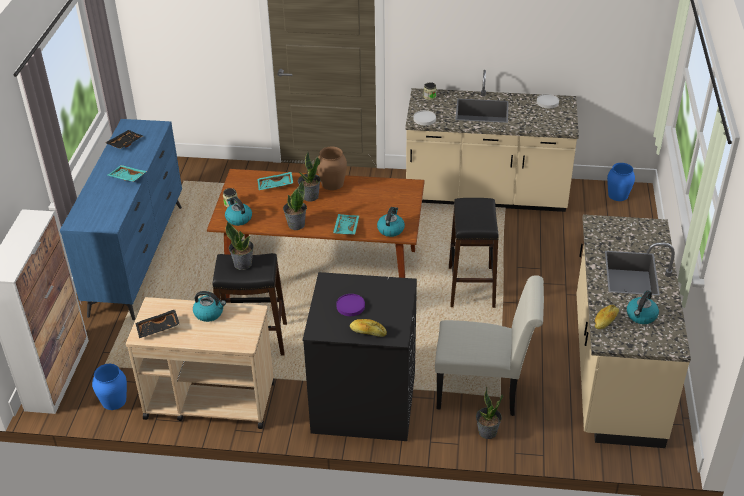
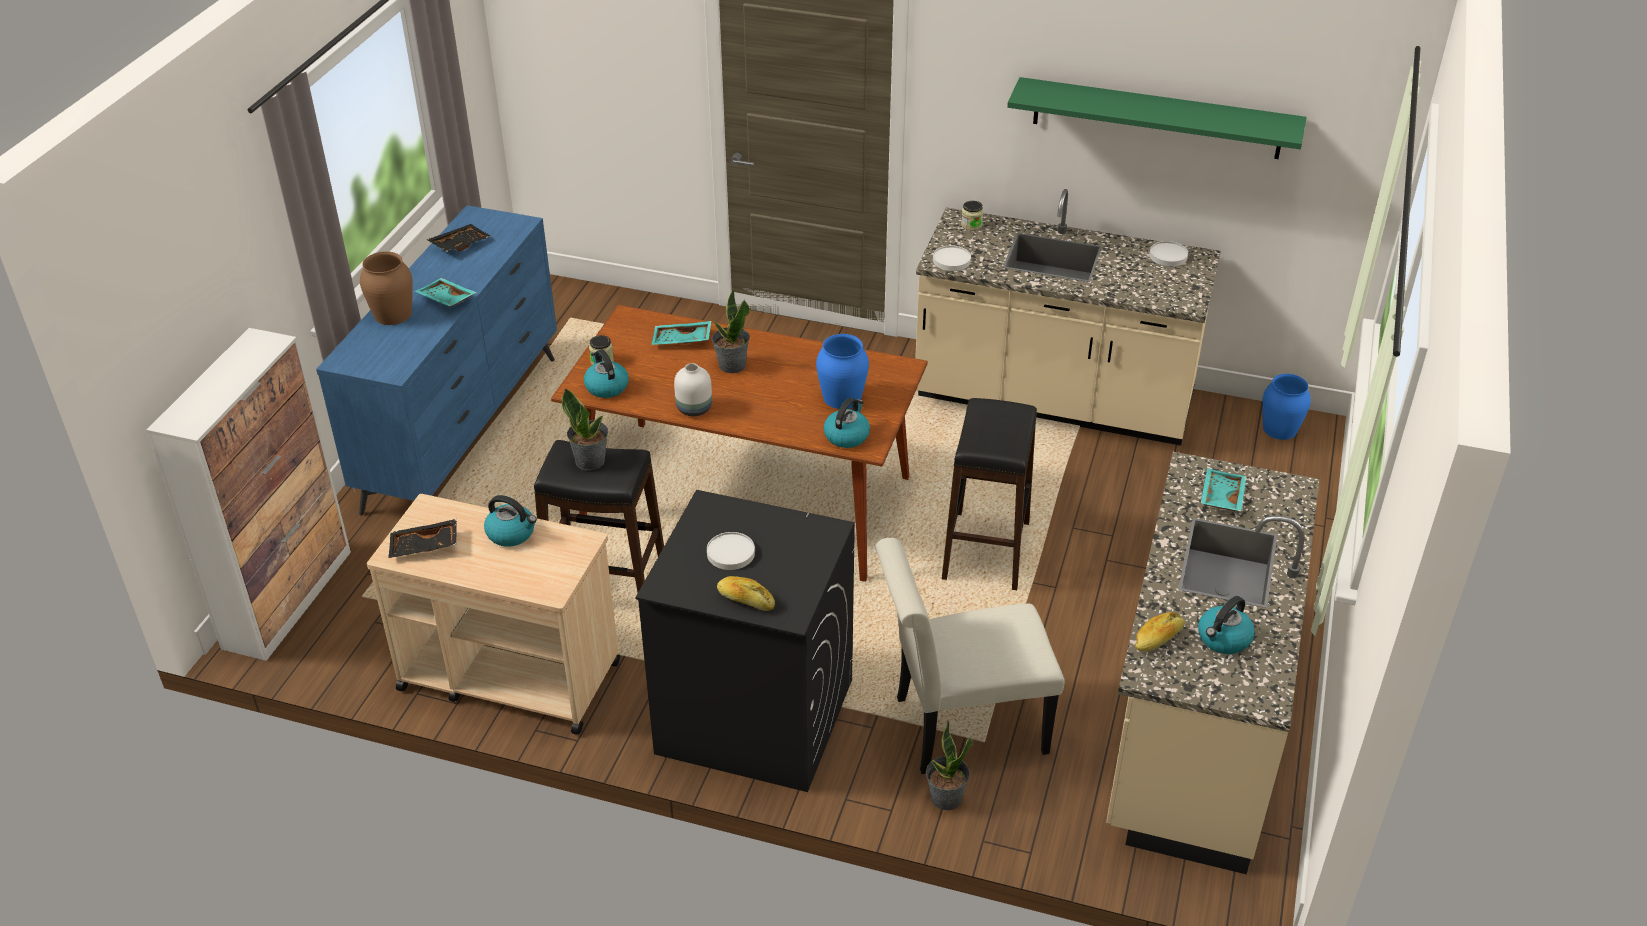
camera: 10 degrees right, 0 degrees up
blue vase [92,364,127,410] -> blue vase moved to [816,334,869,409]
potted plant [283,180,307,230] -> white vase [674,363,712,416]
brown vase [317,146,347,190] -> brown vase moved to [360,251,413,325]
turquoise tray [333,214,359,235] -> turquoise tray moved to [1201,468,1247,512]
purple plate [336,294,365,316] -> white plate [707,532,755,570]
white chair [435,275,544,416] -> white chair turned 150 degrees clockwise [876,538,1065,774]
none -> green shelf [1007,77,1307,159]

